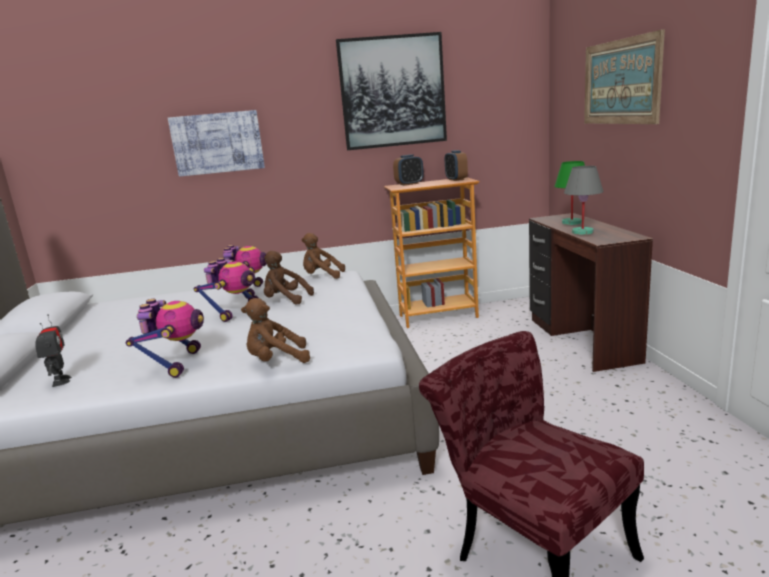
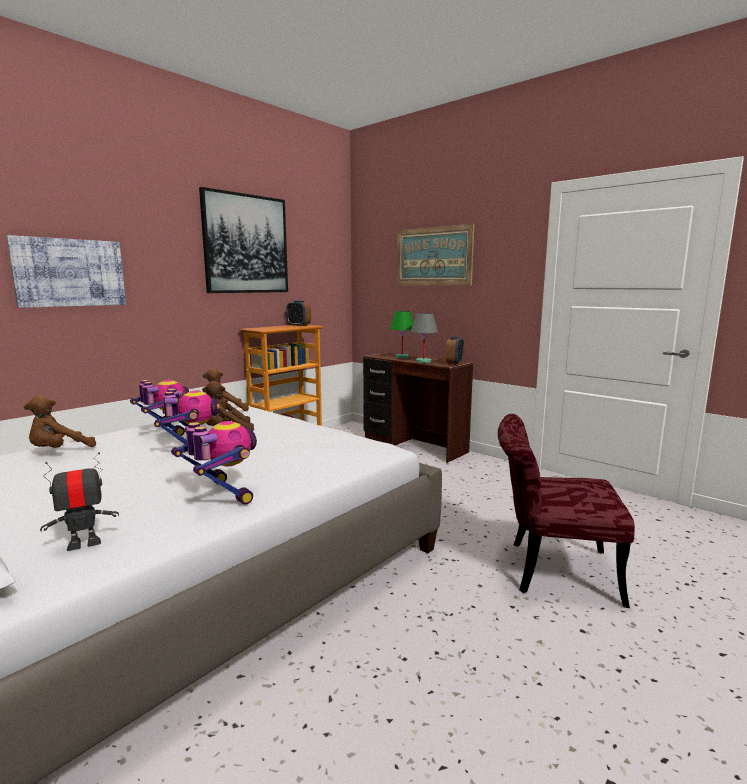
camera: 40 degrees left, 5 degrees down
toy robot [35,314,72,387] -> toy robot turned 60 degrees counterclockwise [40,452,119,551]
brown plush toy [241,298,310,363] -> brown plush toy moved to [24,395,96,448]
alarm clock [393,154,424,186] -> alarm clock moved to [446,336,464,365]

